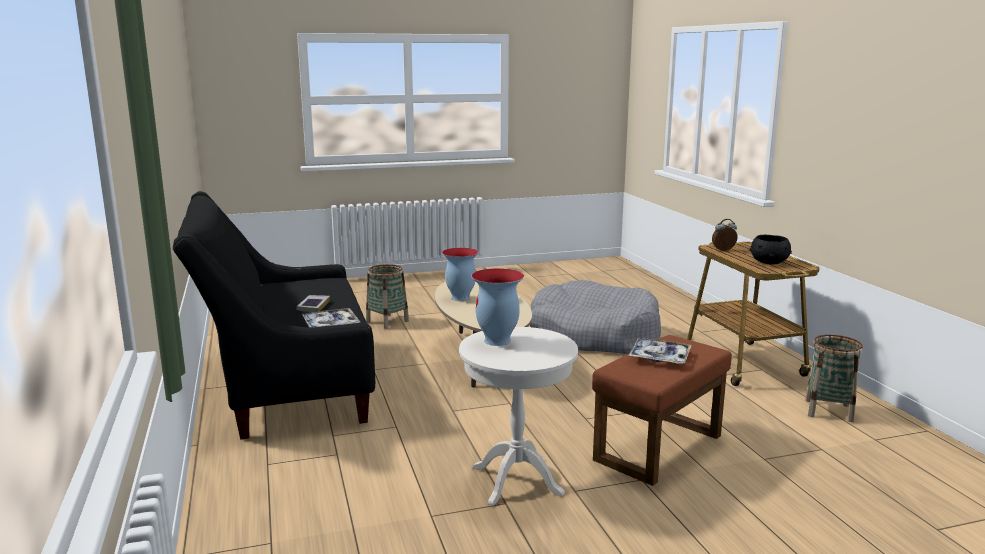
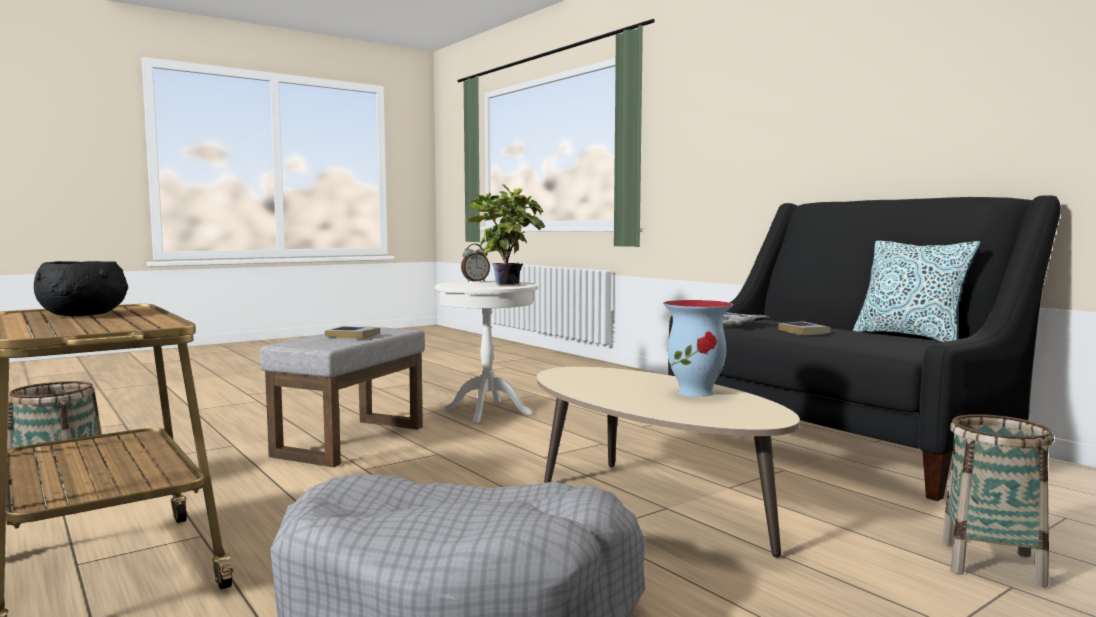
camera: 160 degrees right, 10 degrees down
vase [471,268,524,346] -> potted plant [466,184,545,285]
brown ottoman [592,335,732,486] -> grey ottoman [260,326,425,467]
tray [628,338,692,364] -> book [325,326,380,339]
alarm clock [712,219,737,251] -> alarm clock moved to [461,244,490,282]
none -> pillow [853,240,980,342]

